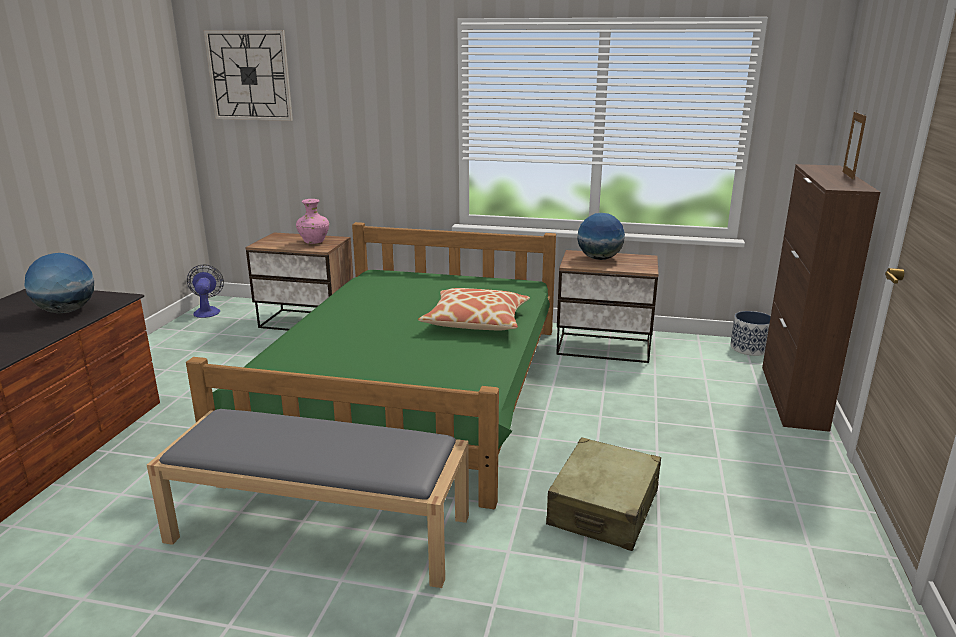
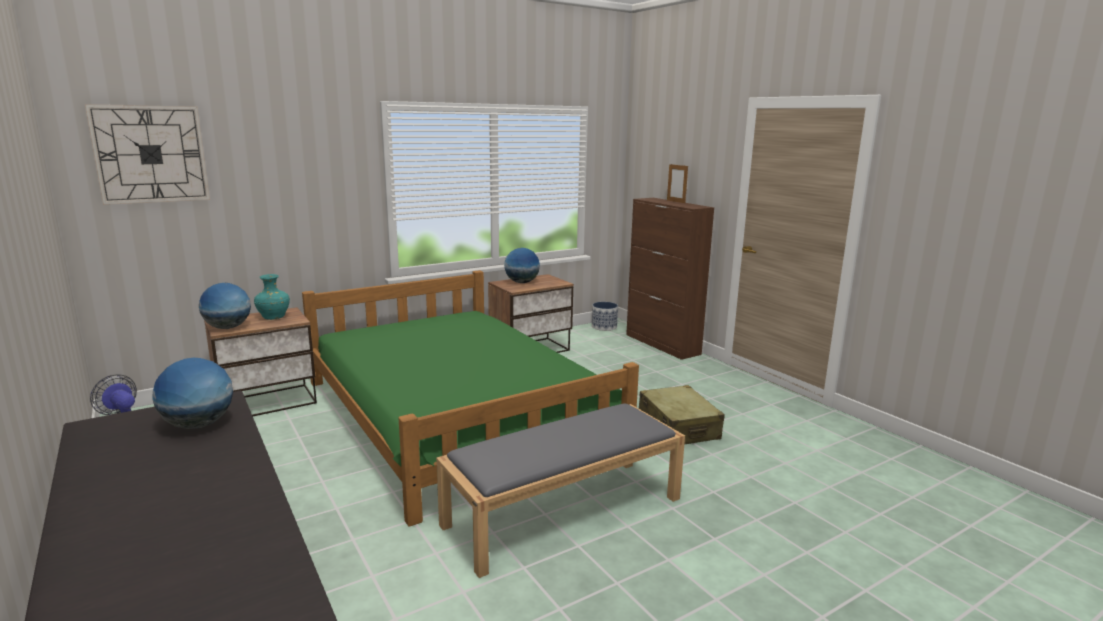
camera: 45 degrees left, 5 degrees down
pink vase [296,199,329,244] -> turquoise vase [254,274,290,320]
pillow [418,288,530,330] -> none
none -> globe [199,283,251,329]

